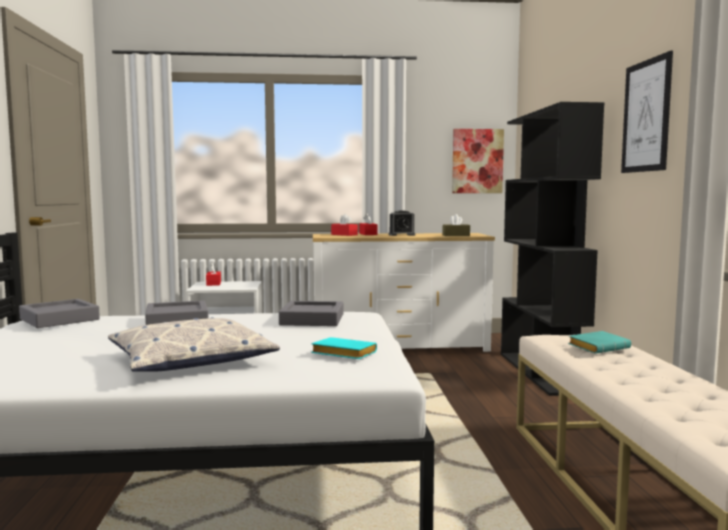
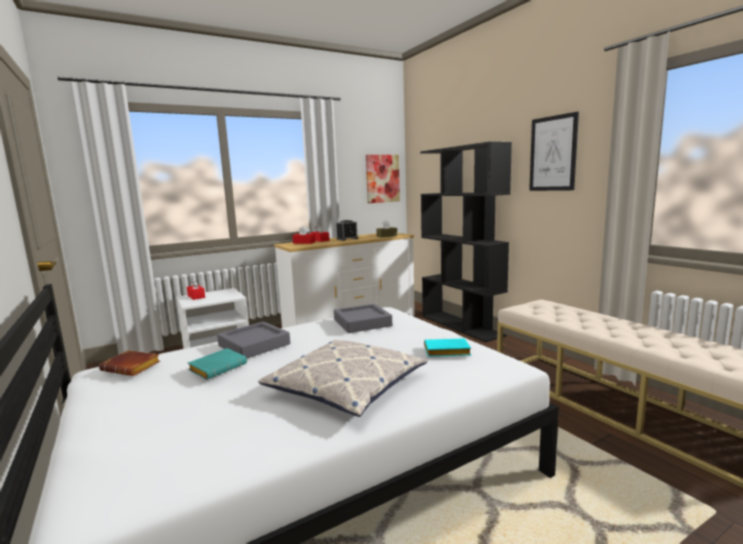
camera: 25 degrees left, 5 degrees up
grey tray [19,299,100,328] -> brown book [99,350,160,376]
turquoise book [568,331,631,354] -> turquoise book moved to [188,348,247,380]

